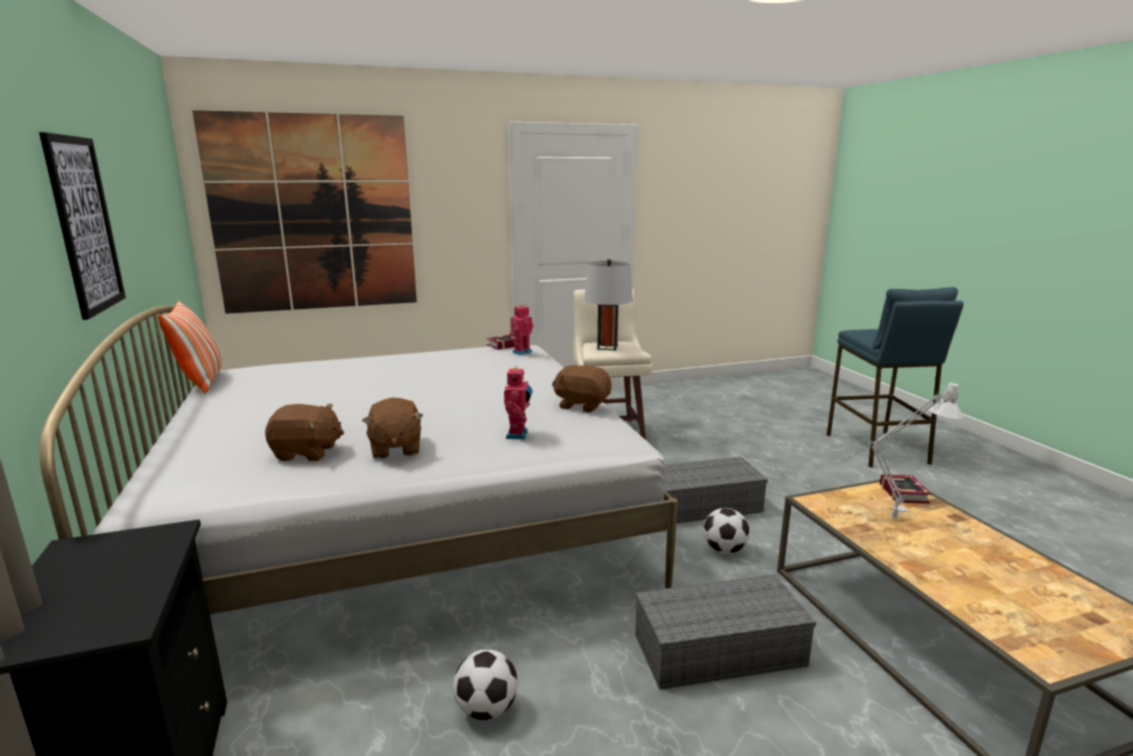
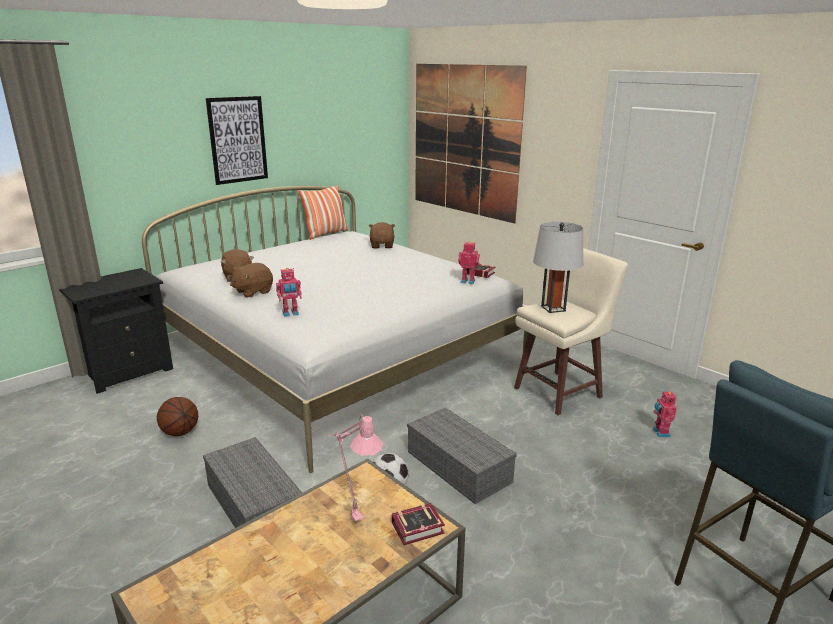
camera: 65 degrees right, 5 degrees up
football [453,649,518,720] -> basketball [157,397,198,436]
brown plush toy [552,365,612,413] -> brown plush toy moved to [369,222,395,248]
grey table lamp [842,382,964,518] -> pink table lamp [329,414,383,523]
none -> toy robot [653,392,677,437]

